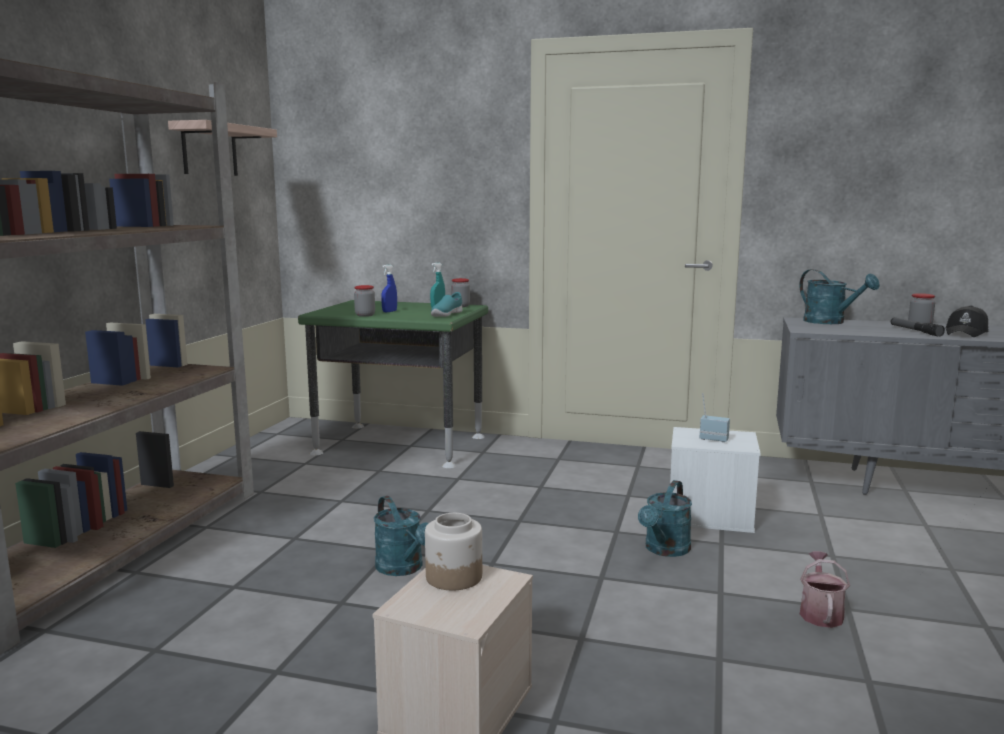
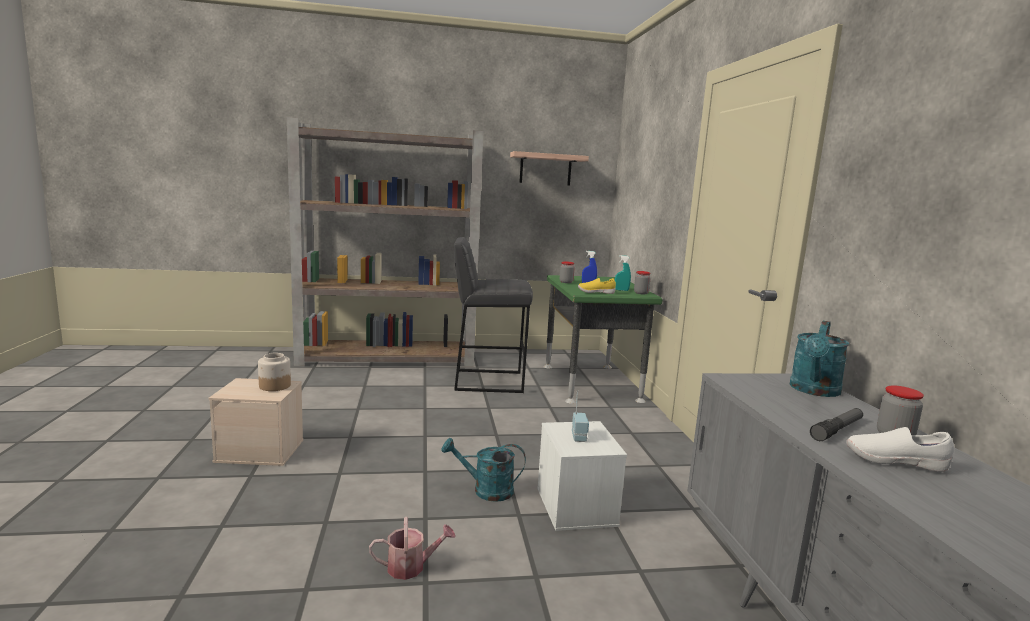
camera: 65 degrees right, 0 degrees up
turquoise watering can [374,496,429,576] -> none
turquoise shoe [431,292,463,317] -> yellow shoe [578,278,616,294]
black cap [946,305,988,337] -> white shoe [846,427,954,472]
none -> grey stool [454,237,533,393]

